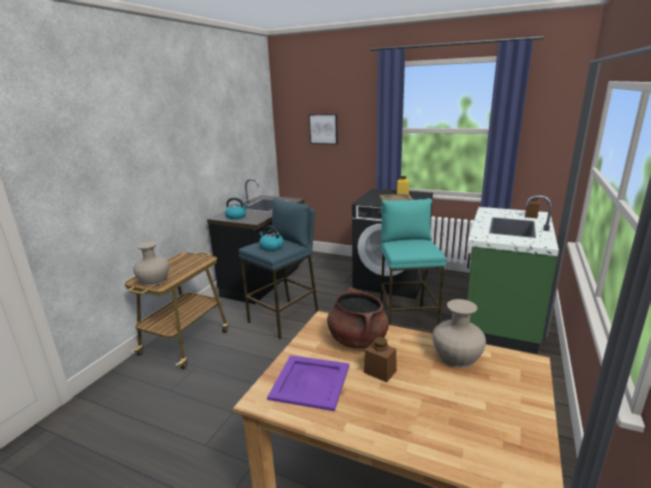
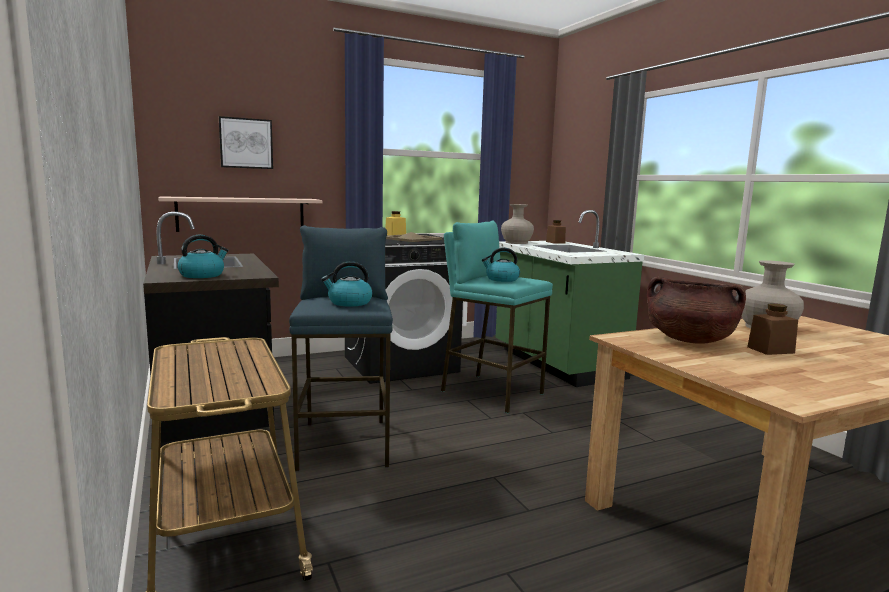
camera: 50 degrees left, 10 degrees down
beige vase [133,242,169,286] -> beige vase moved to [501,204,534,244]
purple tray [267,355,349,411] -> none
none -> shelf [158,196,322,232]
none -> kettle [482,248,520,282]

